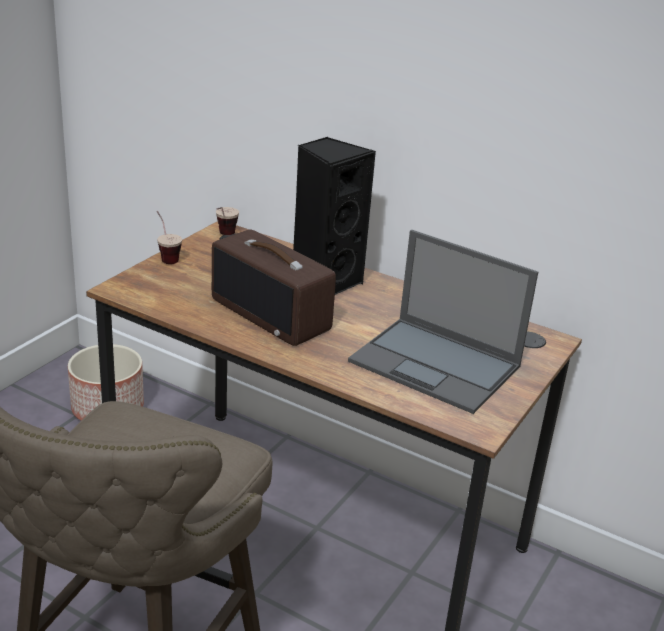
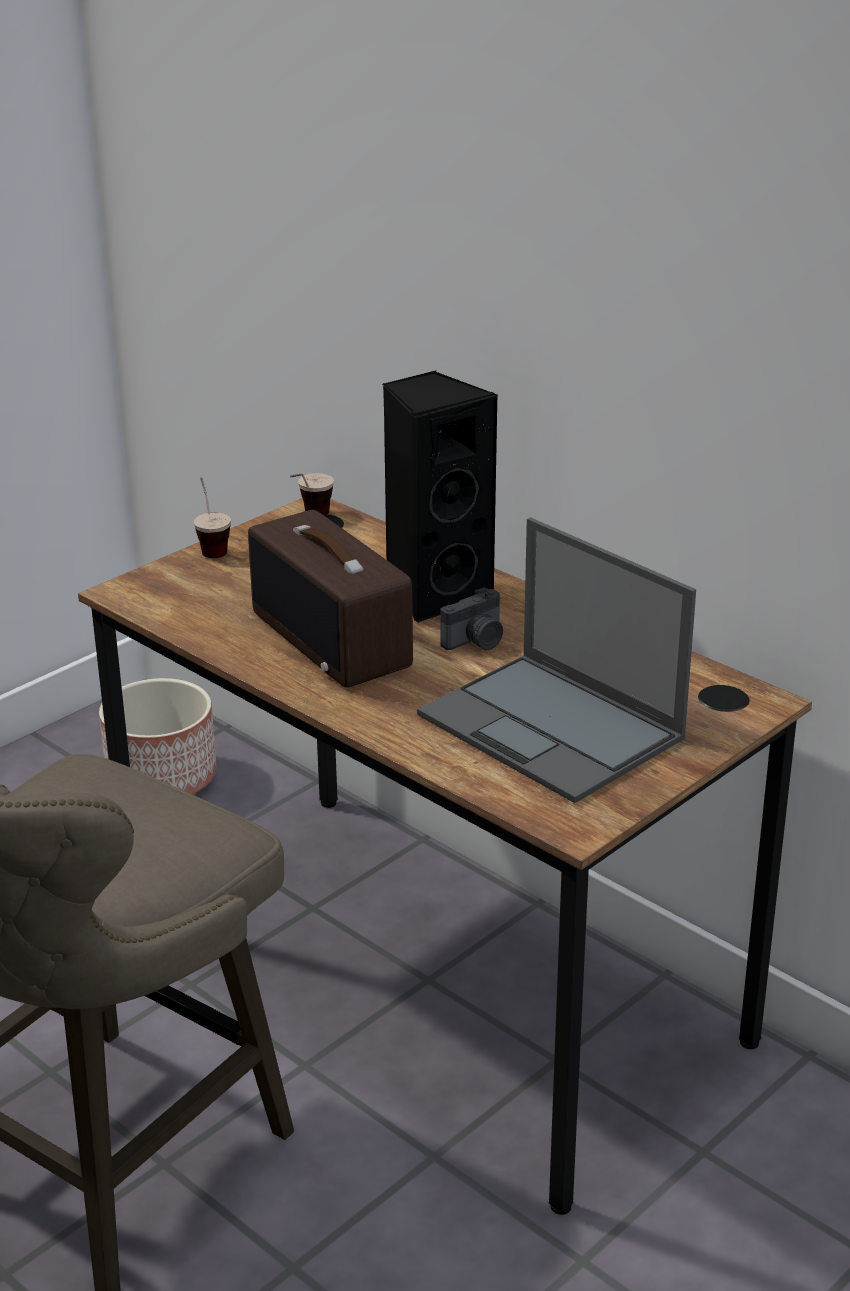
camera: 15 degrees right, 0 degrees up
none -> camera [440,587,503,650]

